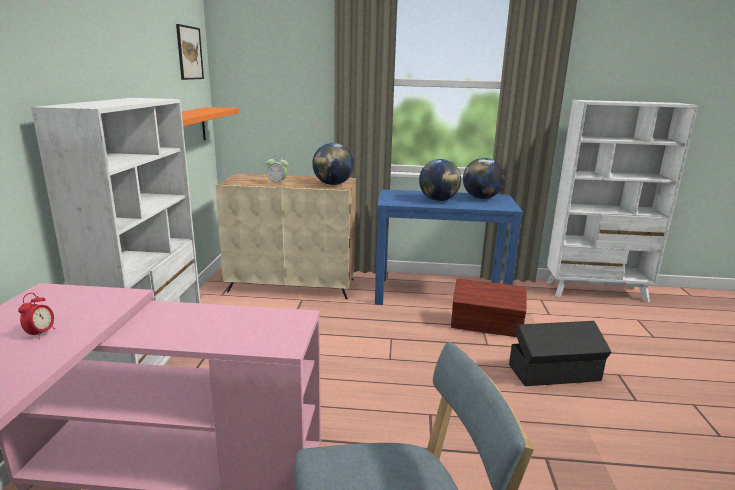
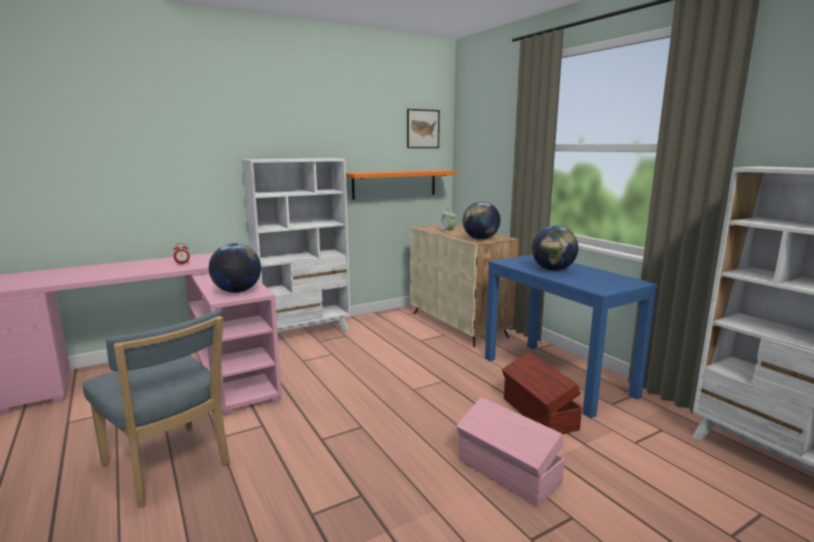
camera: 55 degrees right, 5 degrees down
globe [463,158,505,199] -> globe moved to [209,243,261,293]
black storage box [509,321,611,386] -> pink storage box [456,397,565,506]

